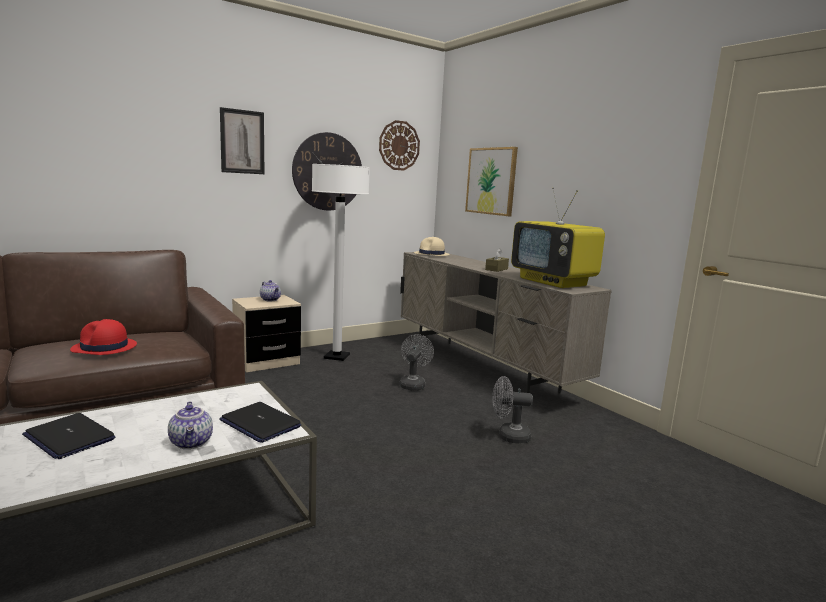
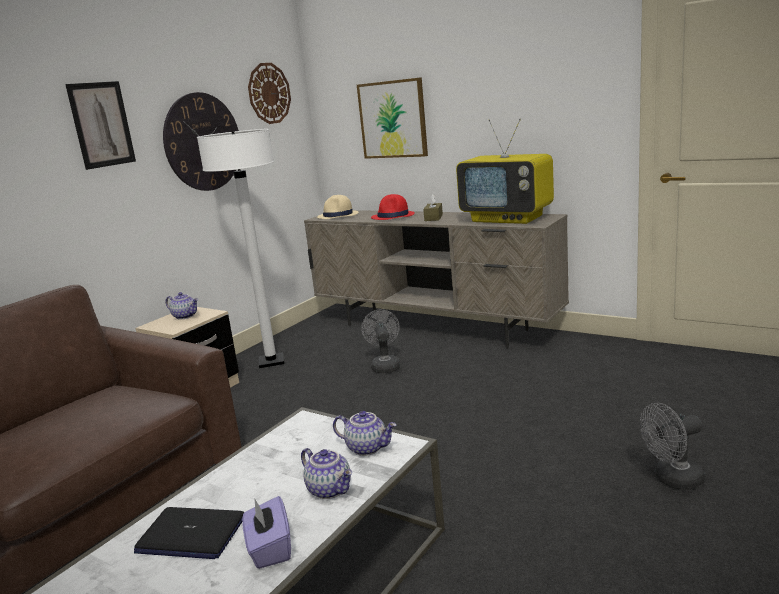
camera: 20 degrees left, 5 degrees up
red hat [70,319,137,355] -> red hat moved to [371,194,415,220]
laptop [219,402,301,443] -> teapot [333,411,397,456]
grey fan [492,376,533,444] -> grey fan moved to [640,403,705,490]
none -> purple tissue box [242,496,291,569]

